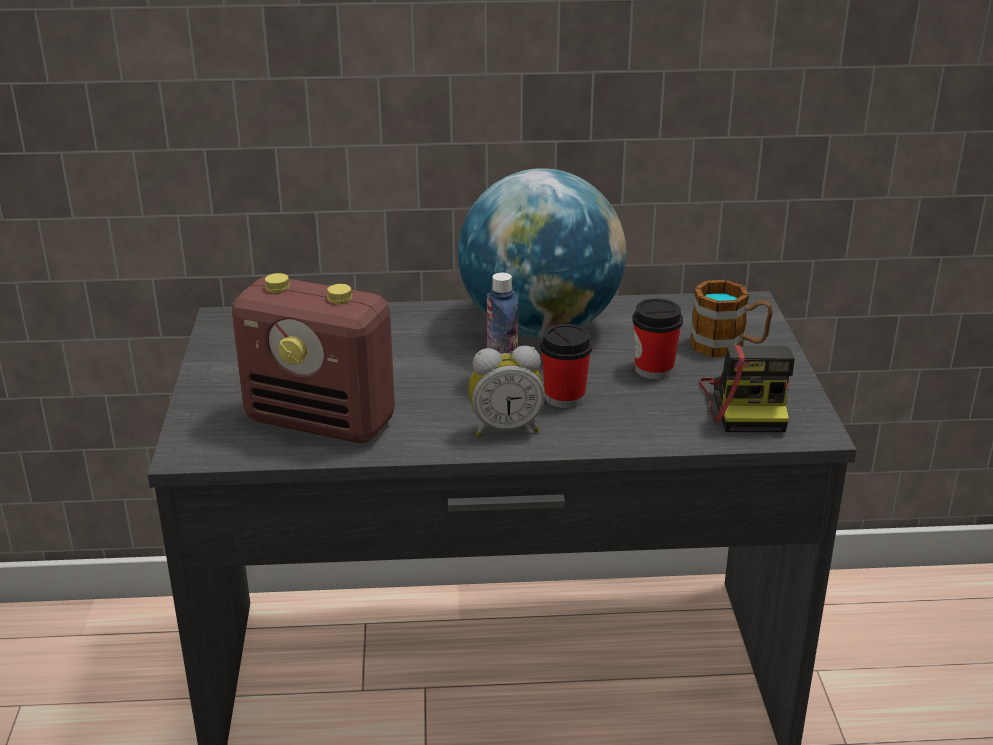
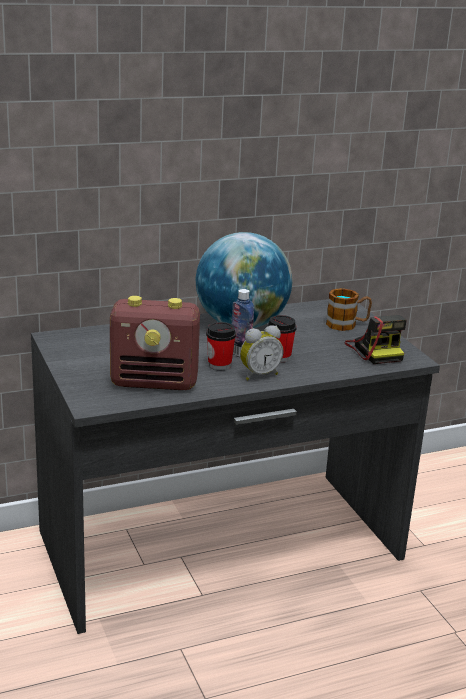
camera: 20 degrees left, 5 degrees down
cup [632,299,683,380] -> cup moved to [206,322,236,370]

